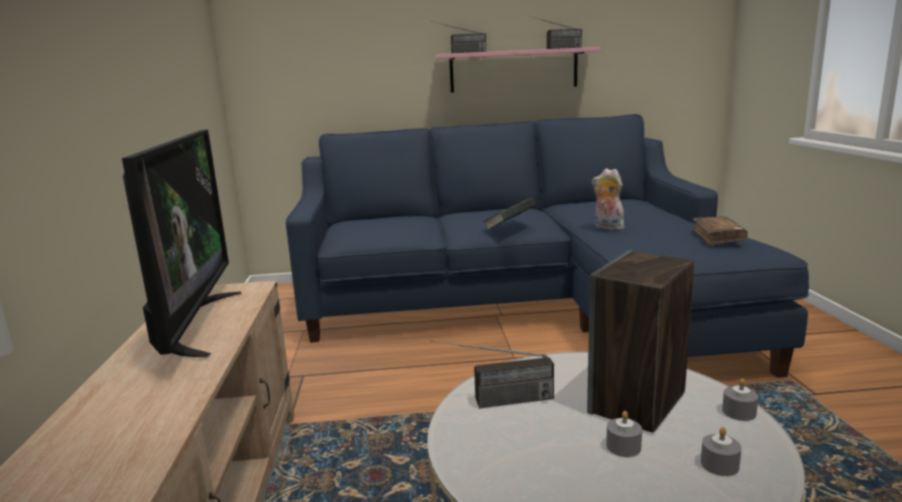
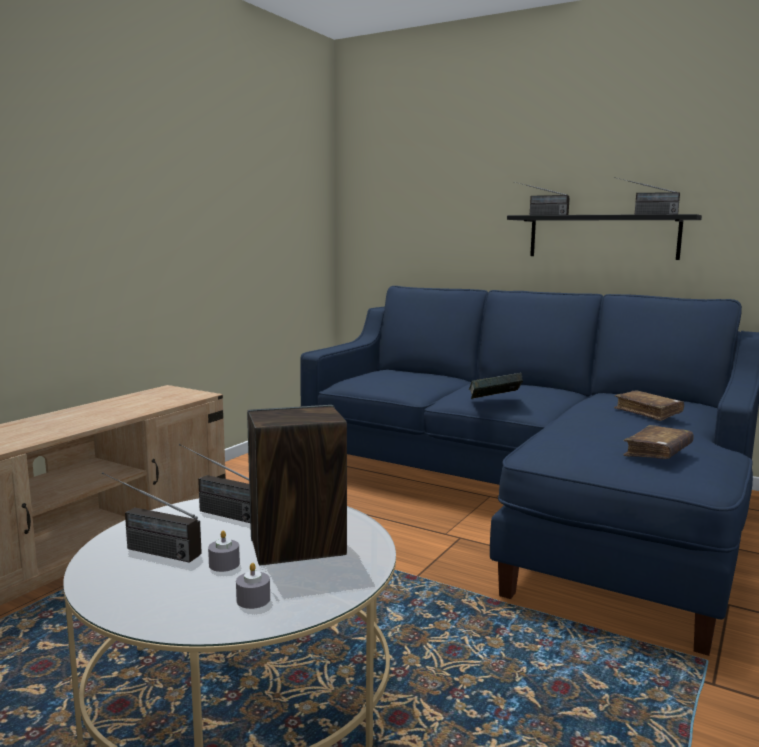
camera: 35 degrees right, 5 degrees down
television [122,130,241,357] -> none
pink shelf [435,47,600,93] -> black shelf [507,214,702,260]
plush toy [592,168,627,230] -> none
grey candle [722,378,758,421] -> none
none -> radio [102,472,202,563]
none -> brown book [614,390,684,421]

